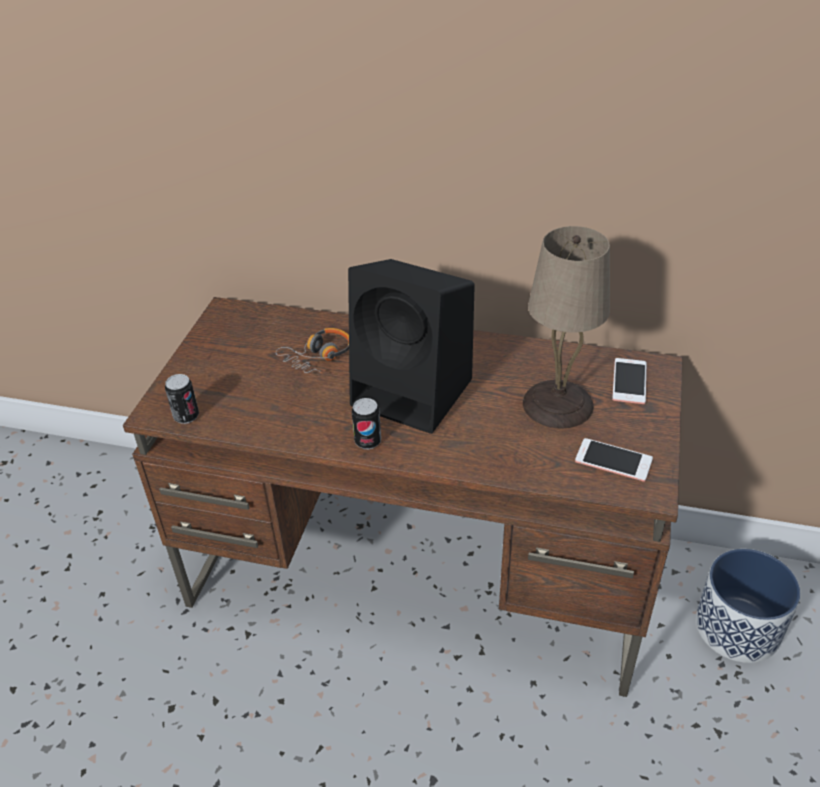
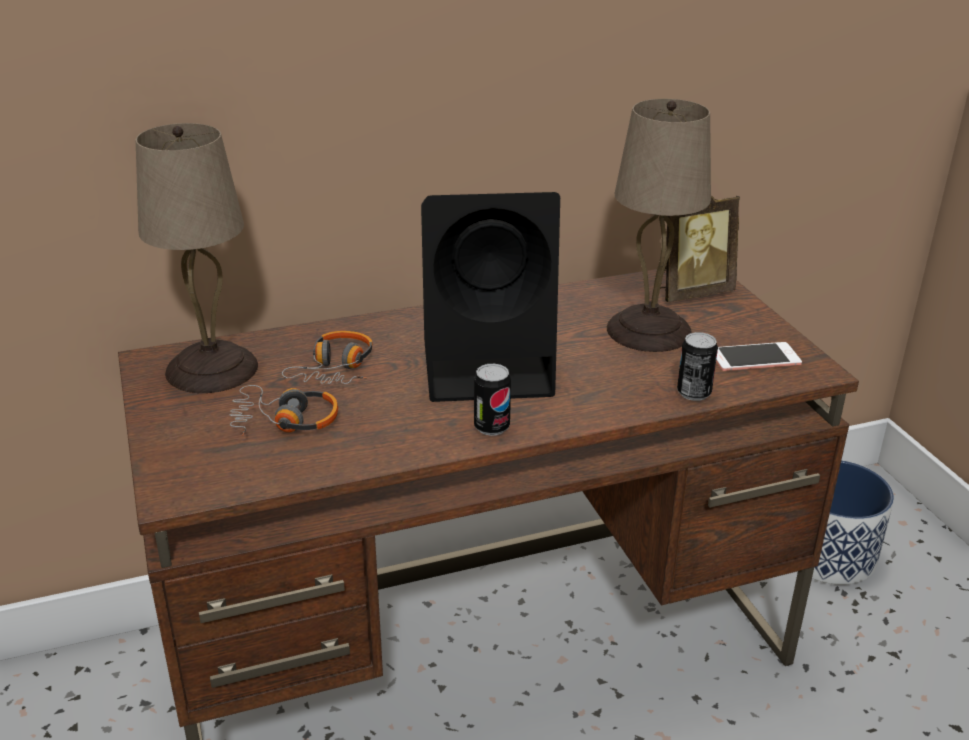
camera: 35 degrees left, 10 degrees down
can [165,374,199,424] -> can moved to [677,332,718,401]
phone [612,358,646,404] -> picture frame [660,196,740,302]
none -> beige table lamp [136,123,258,393]
none -> headphones [230,385,338,436]

